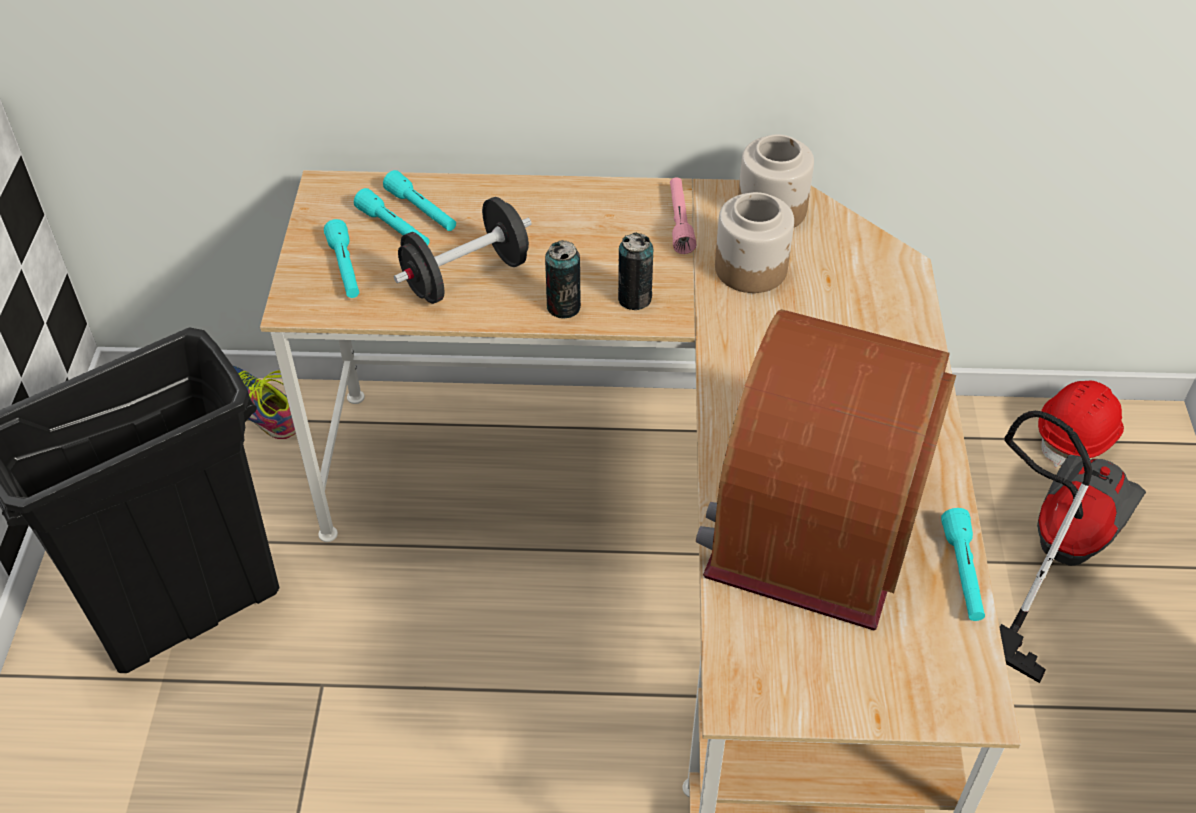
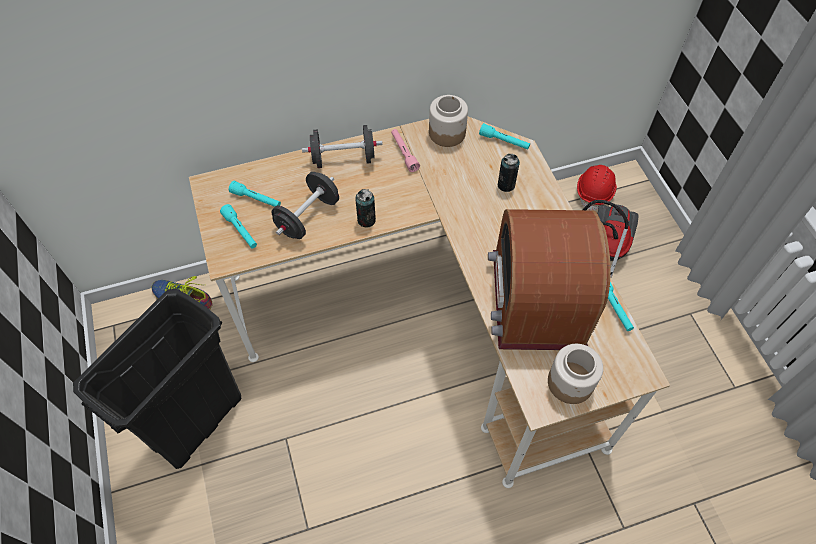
camera: 20 degrees left, 10 degrees up
turquoise flashlight [383,170,456,231] -> turquoise flashlight moved to [479,123,530,150]
can [618,232,653,310] -> can moved to [498,154,520,192]
jar [715,192,794,293] -> jar moved to [548,344,603,404]
none -> black dumbbell [302,125,383,168]

